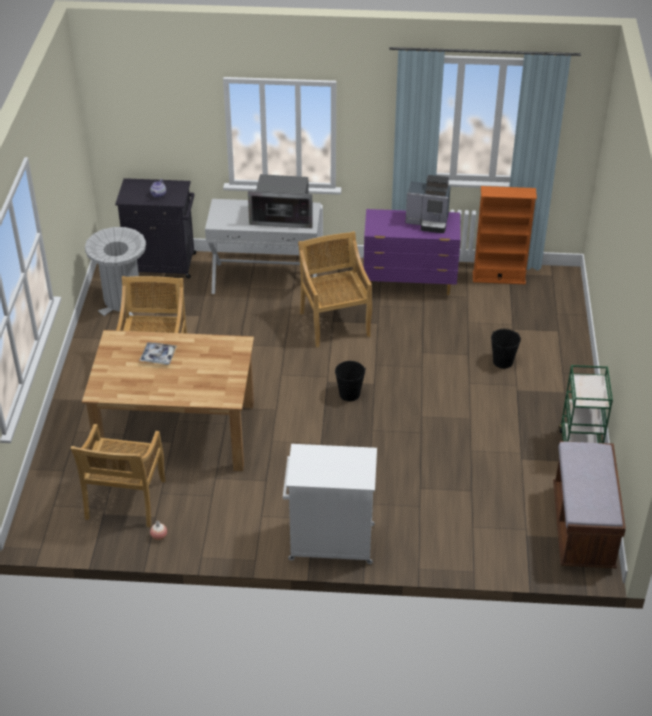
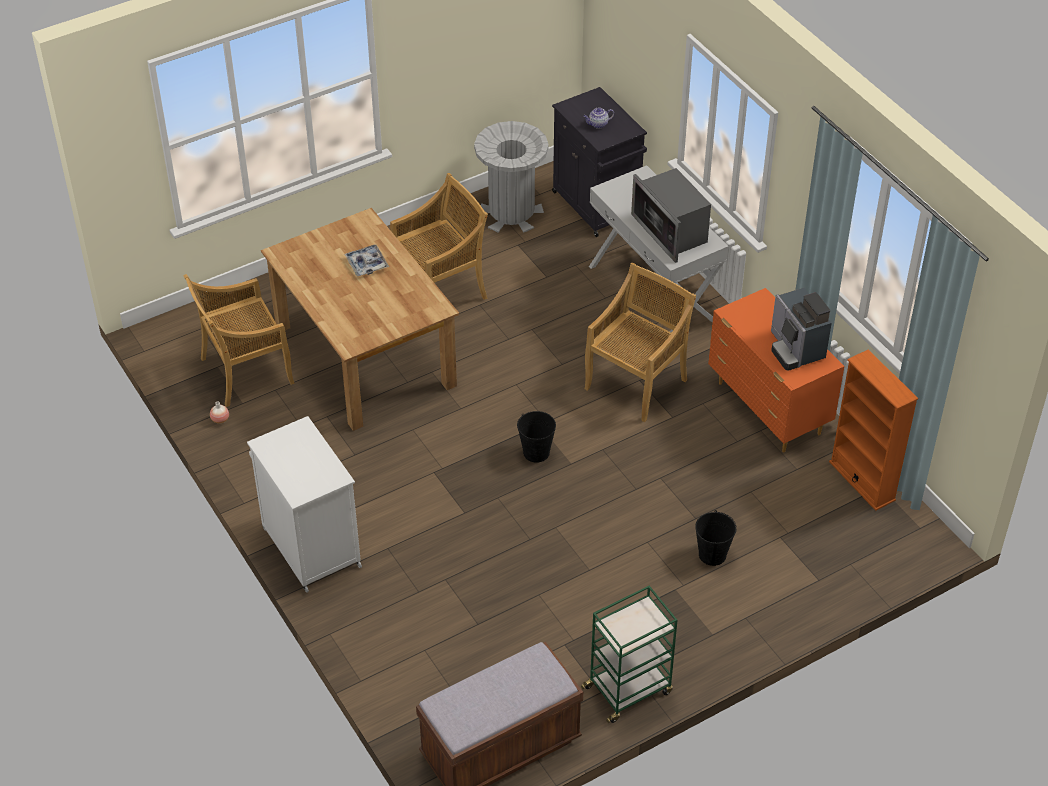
camera: 55 degrees right, 5 degrees up
purple dresser [364,209,461,295] -> orange dresser [708,288,844,452]

